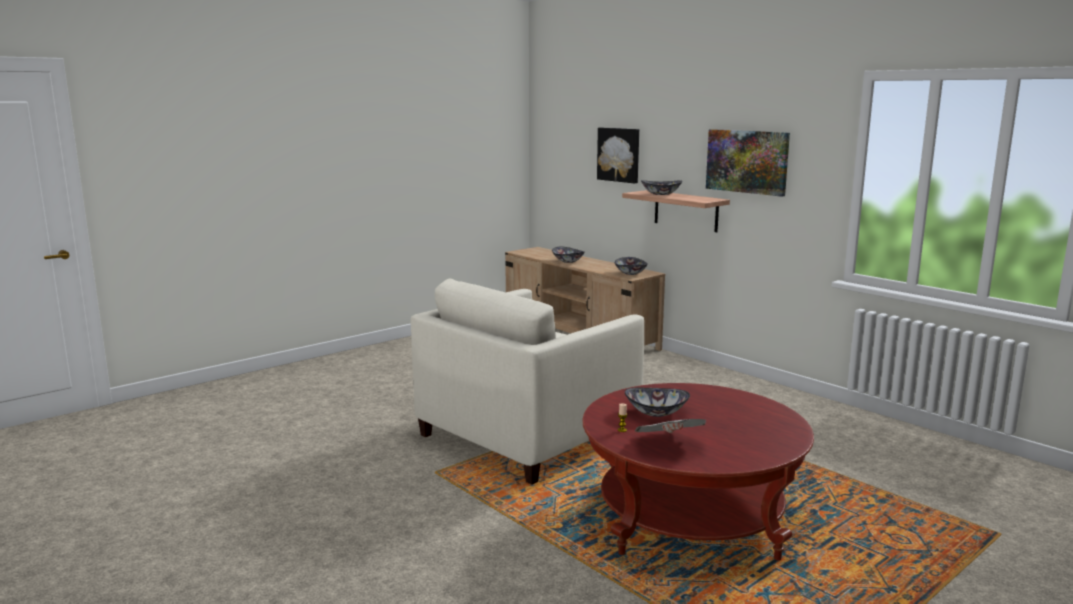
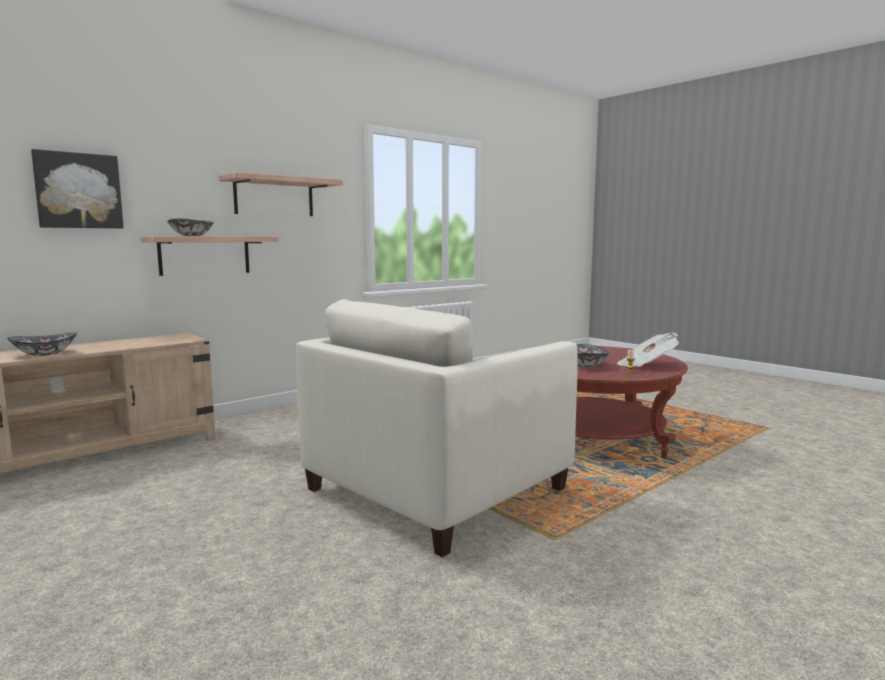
camera: 90 degrees left, 5 degrees down
beige armchair [411,278,644,485] -> beige armchair turned 90 degrees clockwise [296,299,578,557]
bowl [615,257,648,275] -> none
picture [706,129,790,197] -> shelf [219,172,343,216]

